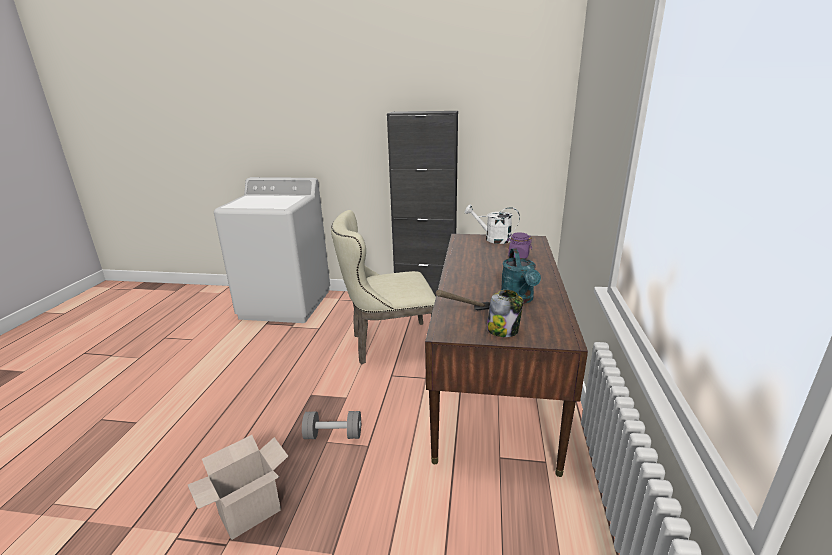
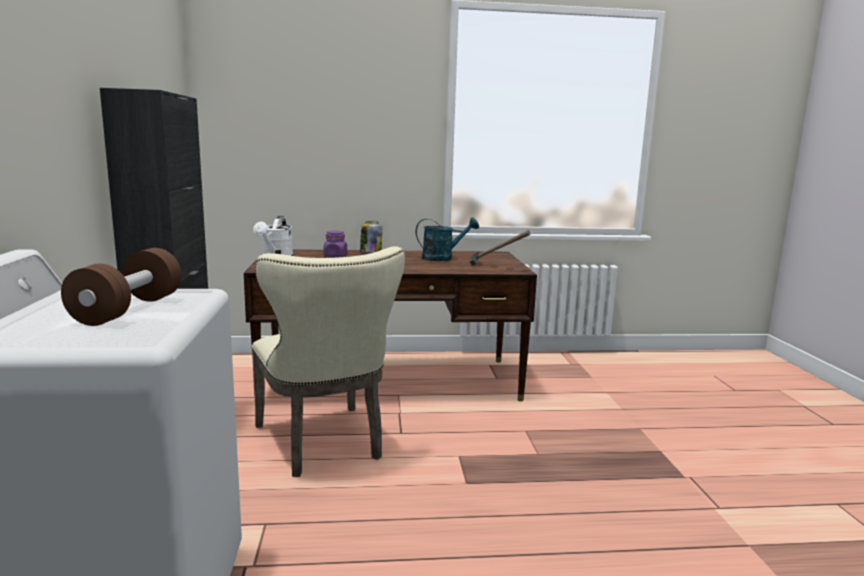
camera: 105 degrees left, 10 degrees down
cardboard box [188,435,288,540] -> none
grey dumbbell [302,411,361,439] -> none
jar [487,290,523,337] -> jar moved to [360,221,382,253]
none -> brown dumbbell [61,248,182,326]

